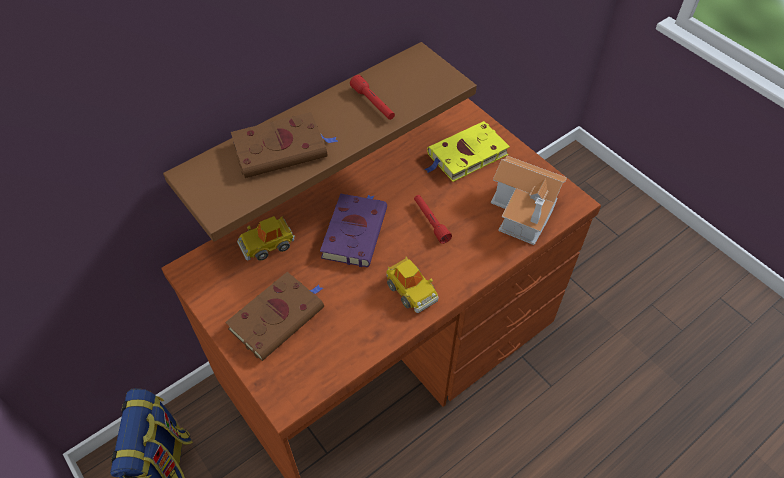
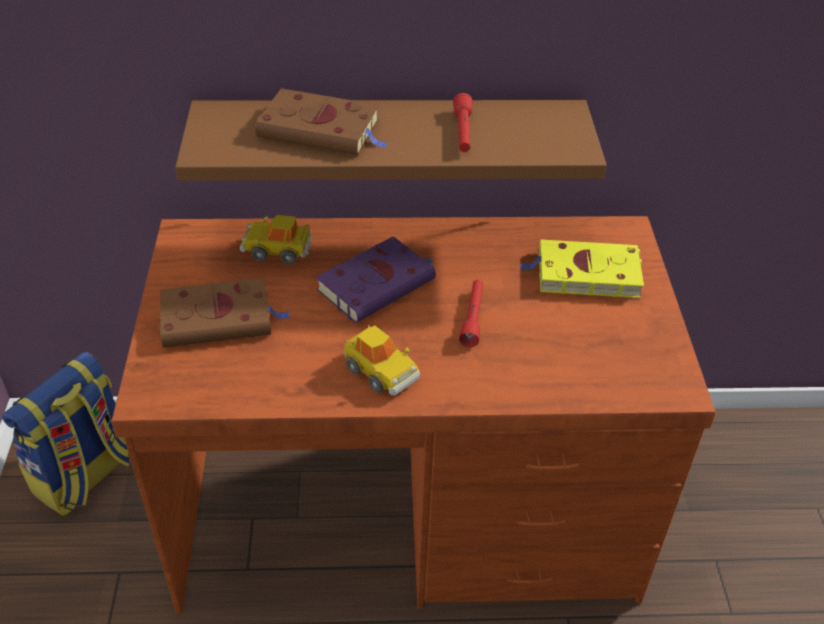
camera: 35 degrees right, 10 degrees down
toy car [386,257,438,313] -> toy car turned 45 degrees counterclockwise [344,325,420,395]
toy house [491,156,567,245] -> none

